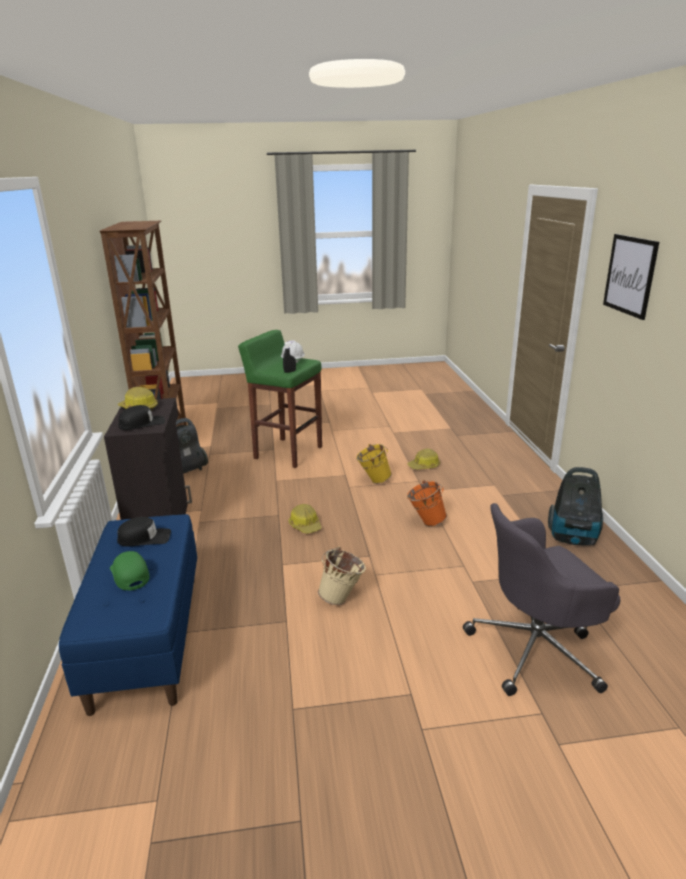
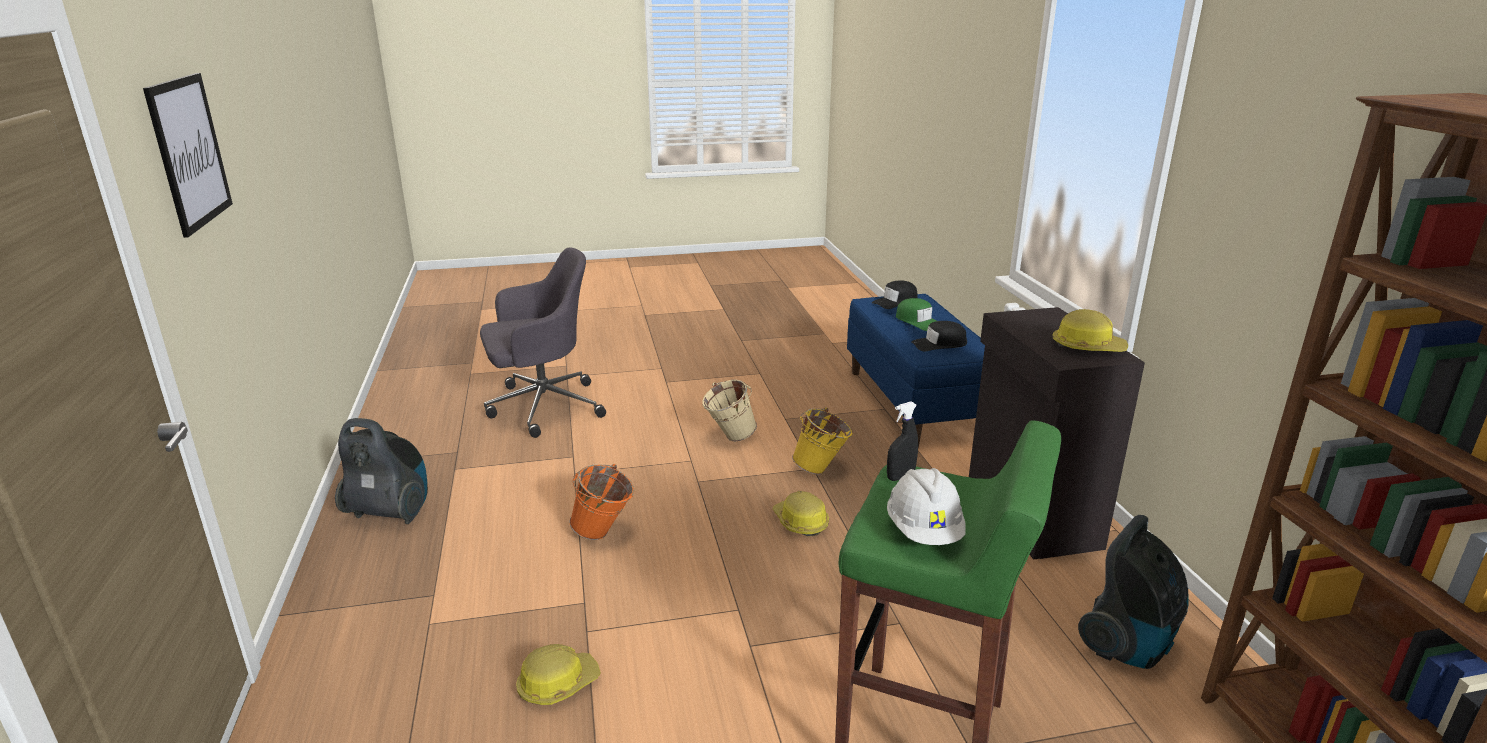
camera: 175 degrees right, 0 degrees up
black cap [118,405,165,430] -> black cap moved to [872,281,917,309]
yellow bucket [356,444,392,484] -> yellow bucket moved to [792,407,852,475]

